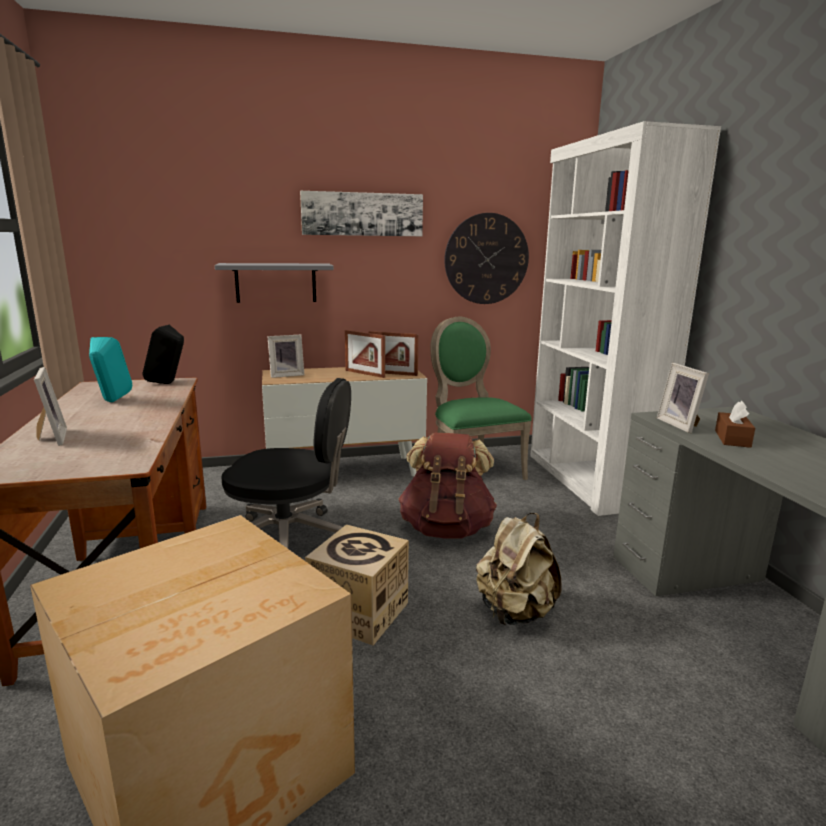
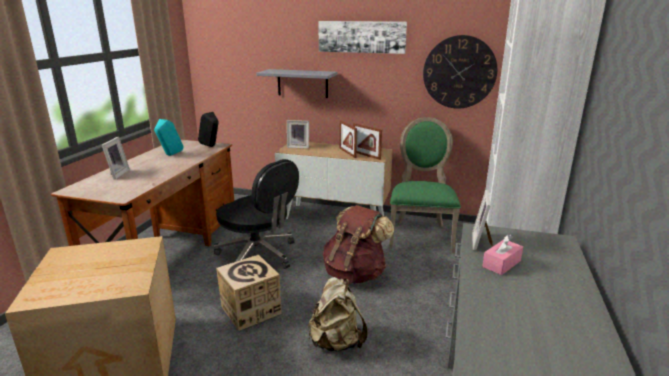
camera: 30 degrees right, 5 degrees up
brown tissue box [715,401,755,448] -> pink tissue box [482,235,523,275]

